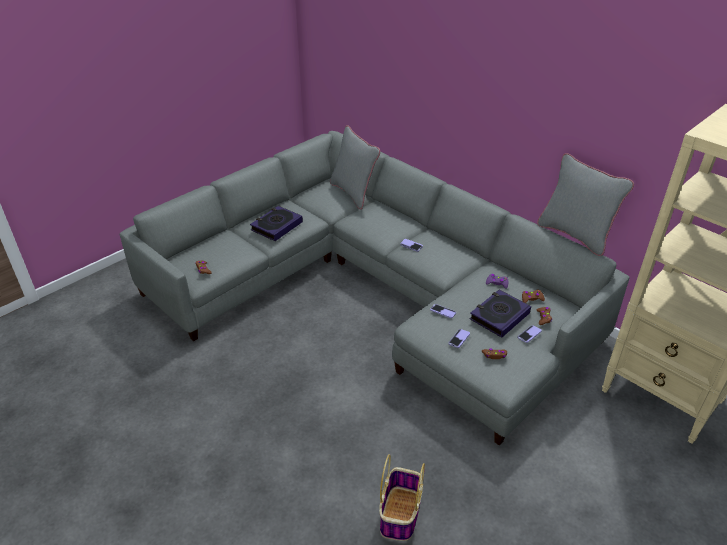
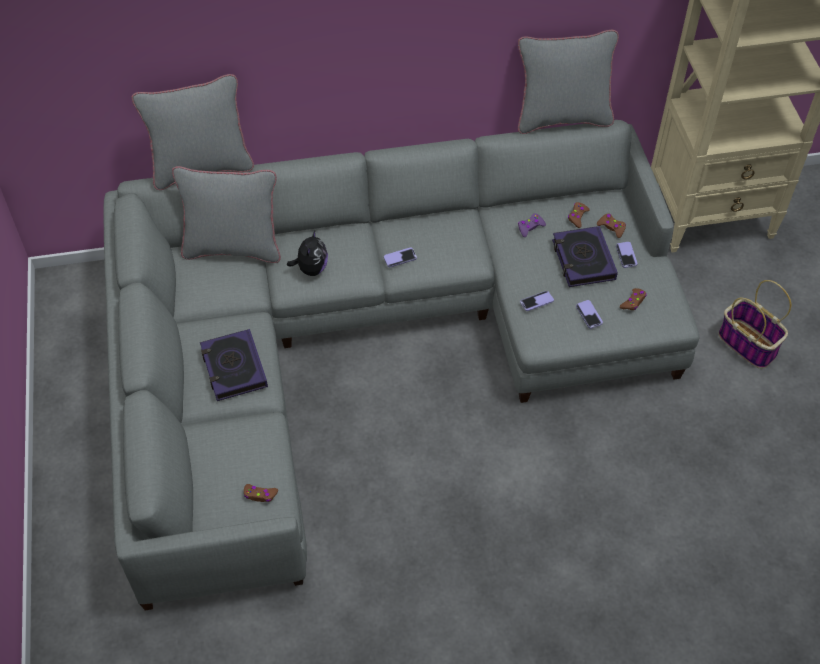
camera: 55 degrees left, 15 degrees up
basket [379,454,425,541] -> basket moved to [719,280,791,369]
none -> grey pillow [131,74,254,190]
none -> plush toy [287,230,328,276]

